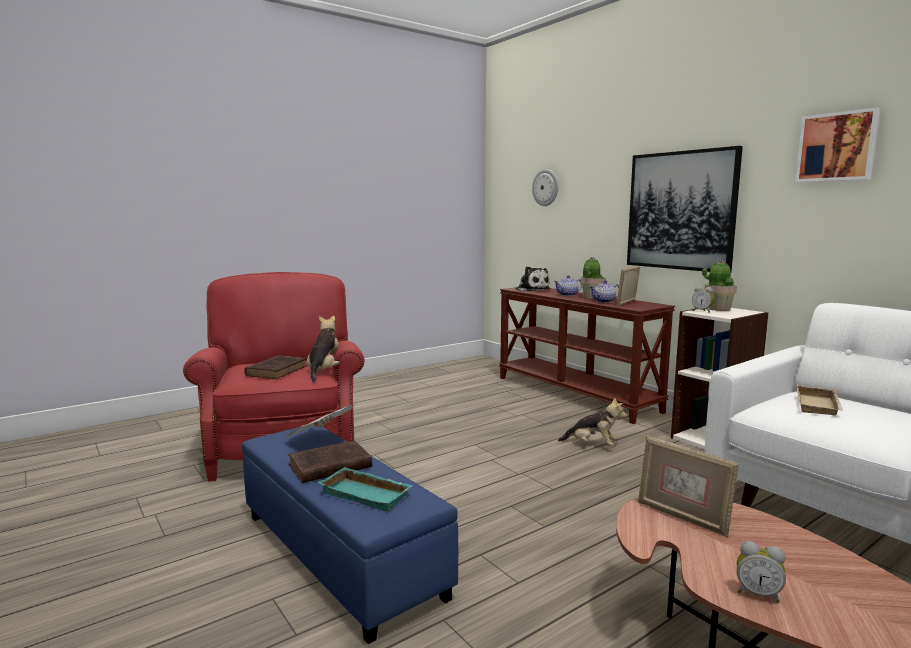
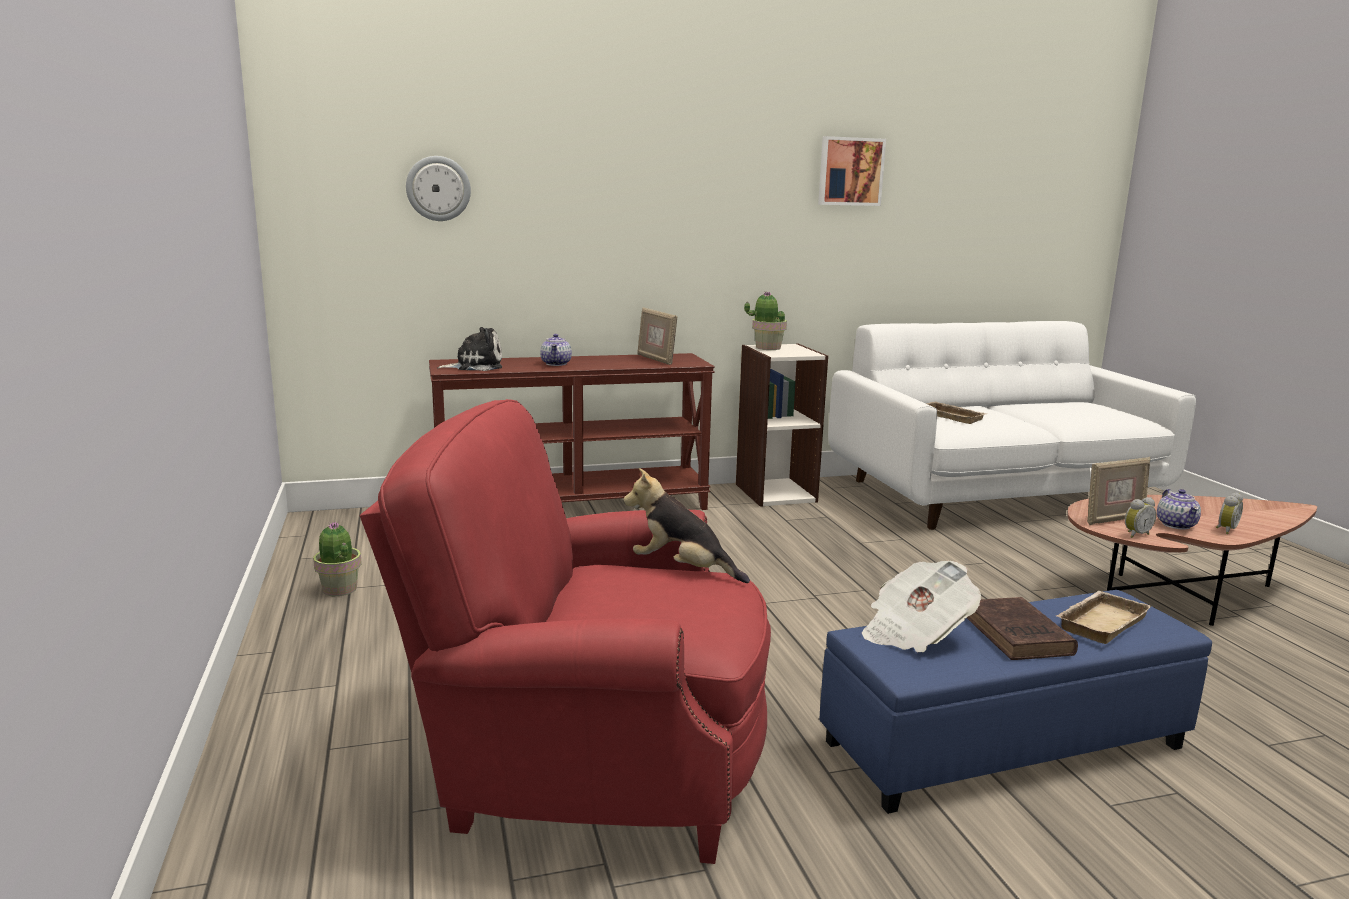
camera: 70 degrees left, 5 degrees up
brown book [244,355,307,379] -> none
turquoise tray [318,467,413,512] -> beige tray [1057,591,1151,644]
plush toy [558,397,627,446] -> none
potted plant [581,257,606,299] -> potted plant moved to [313,521,362,596]
teapot [589,280,619,303] -> teapot moved to [1157,489,1201,530]
picture [627,146,743,272] -> none
alarm clock [692,286,714,313] -> alarm clock moved to [1125,497,1156,538]

